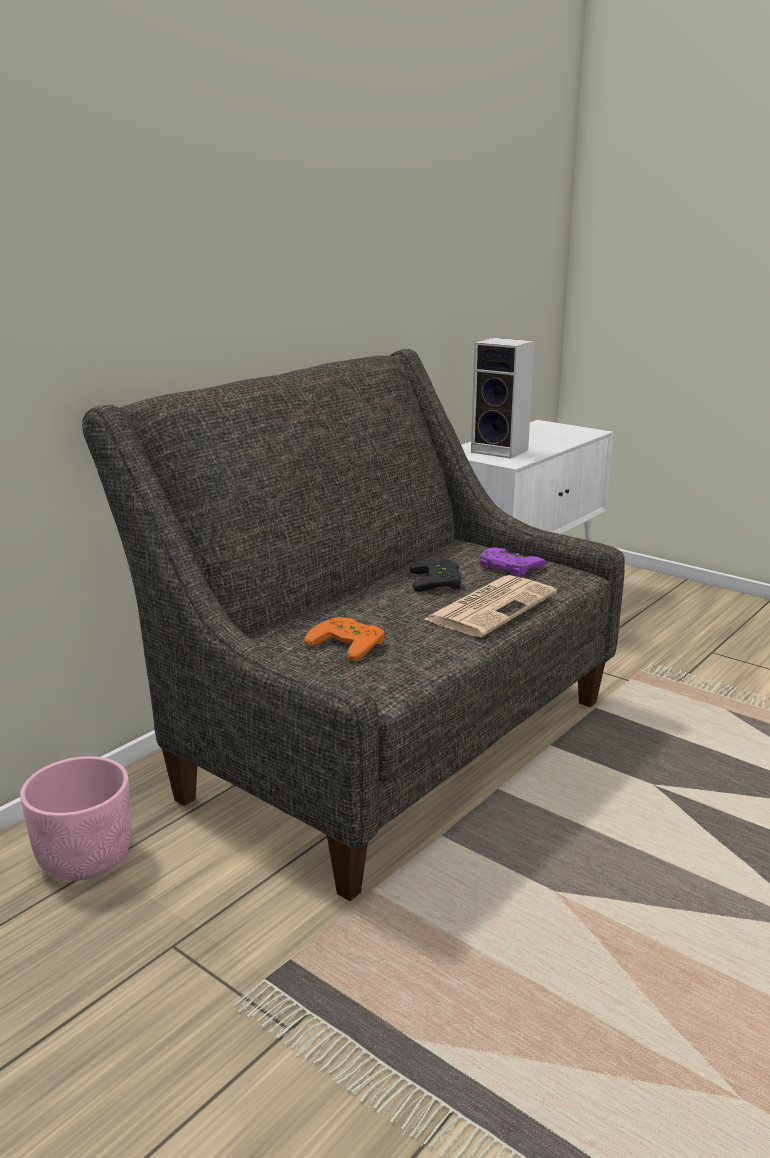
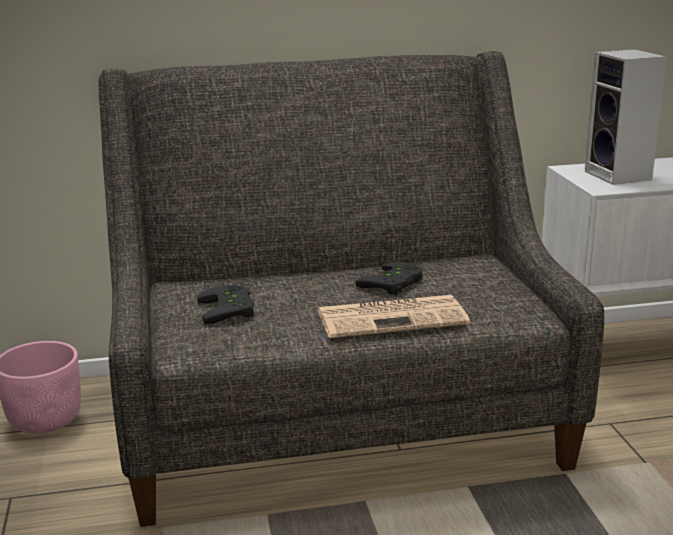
camera: 40 degrees right, 0 degrees up
orange game controller [304,617,384,662] -> black game controller [197,285,254,324]
purple game controller [480,547,546,577] -> none

